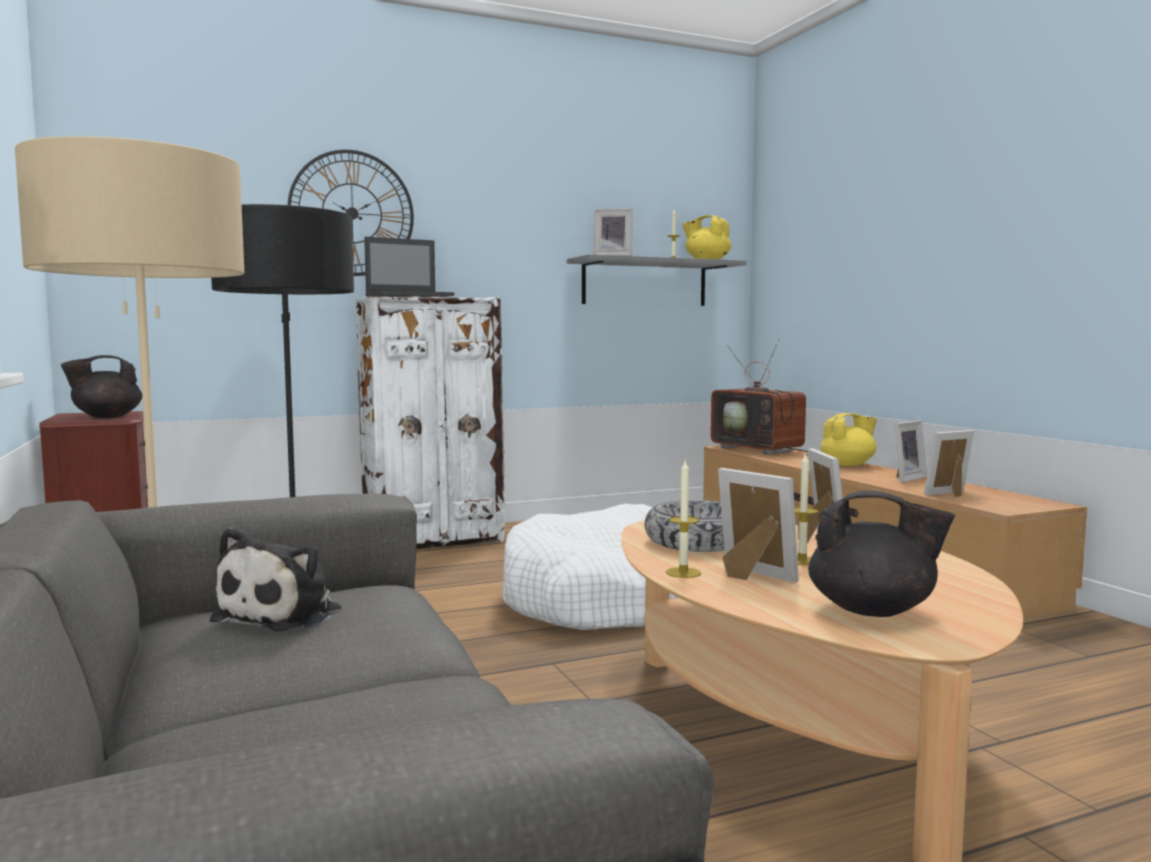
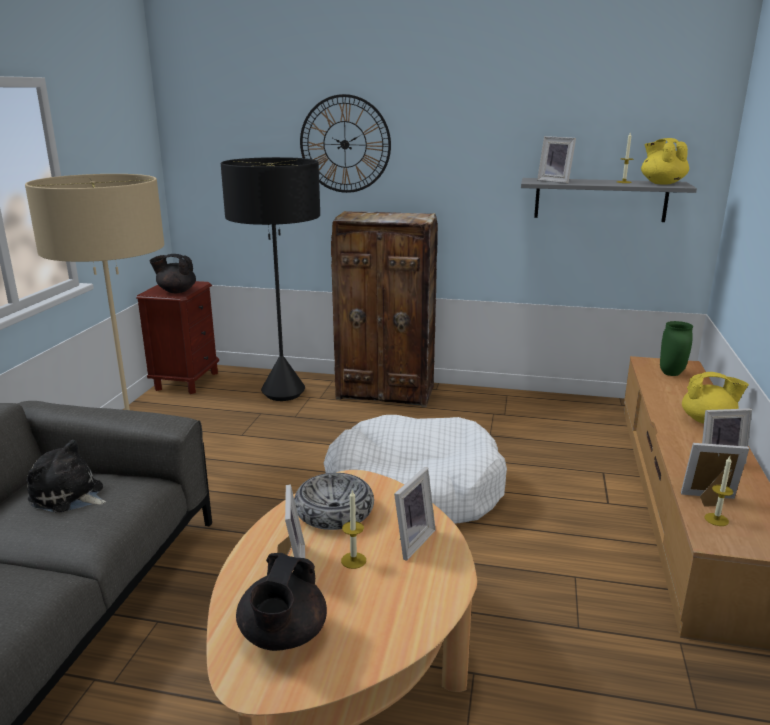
camera: 35 degrees right, 15 degrees up
plush toy [209,527,341,631] -> plush toy turned 60 degrees clockwise [27,440,106,513]
white cabinet [356,296,505,549] -> brown cabinet [331,211,438,407]
laptop [364,237,454,297] -> none
candle [666,461,701,578] -> candle moved to [705,456,733,526]
television [711,339,808,456] -> green vase [660,321,693,376]
black teapot [808,491,955,617] -> black teapot turned 45 degrees clockwise [236,553,327,651]

